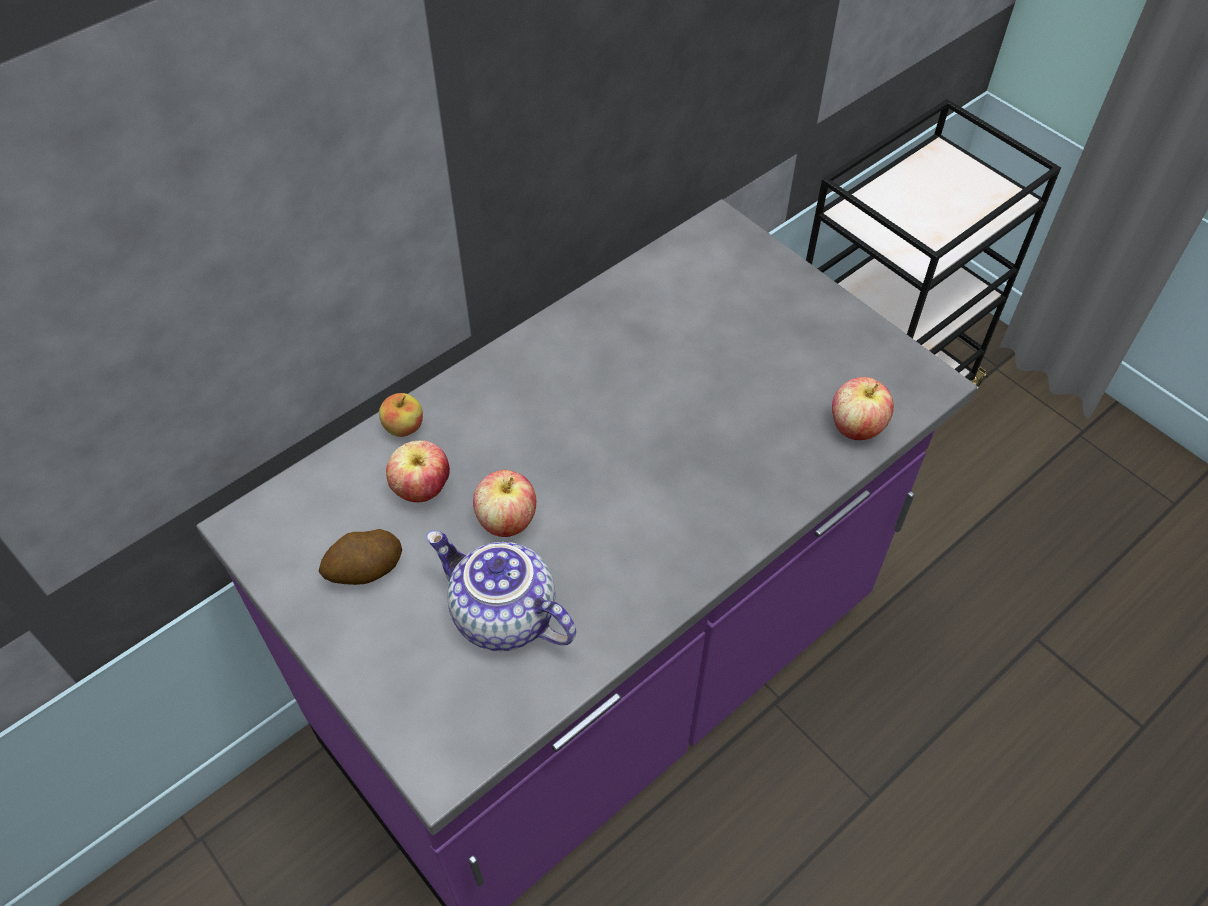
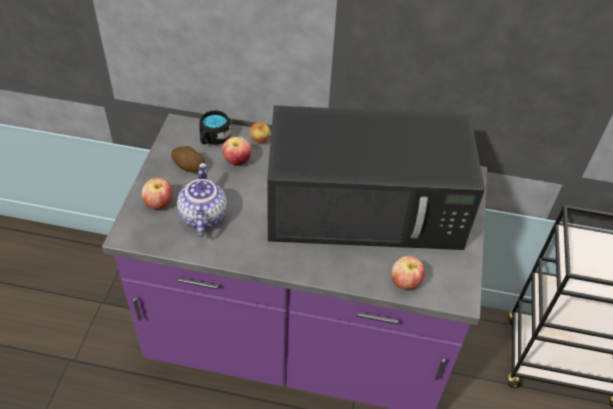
camera: 50 degrees right, 5 degrees down
apple [473,470,536,537] -> apple moved to [142,178,173,209]
none -> black mug [199,110,231,145]
none -> black microwave [267,105,485,250]

